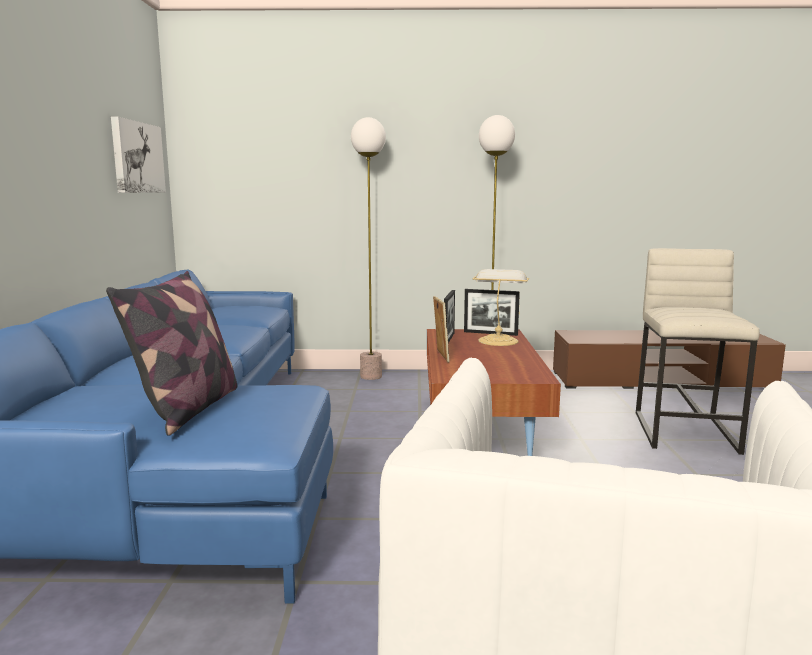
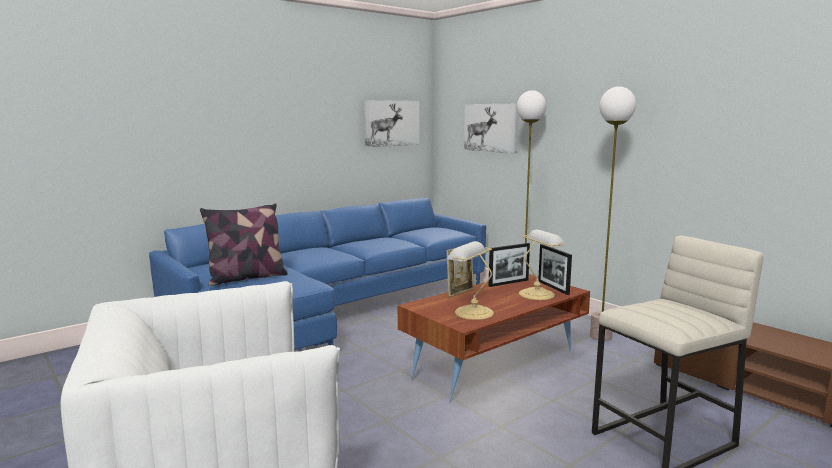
camera: 50 degrees right, 0 degrees up
none -> table lamp [447,241,494,320]
none -> picture [464,104,518,153]

